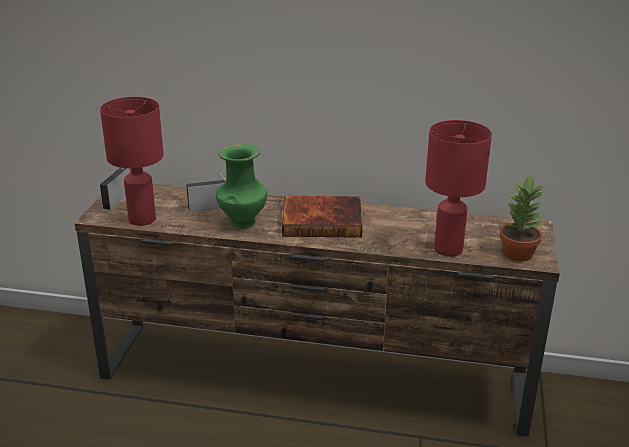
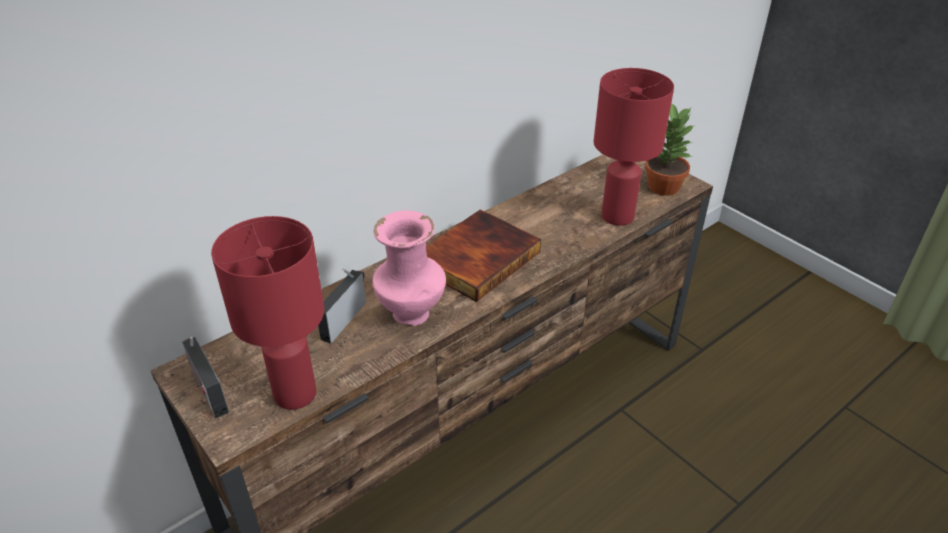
camera: 50 degrees left, 10 degrees up
green vase [216,144,267,229] -> pink vase [373,210,446,326]

